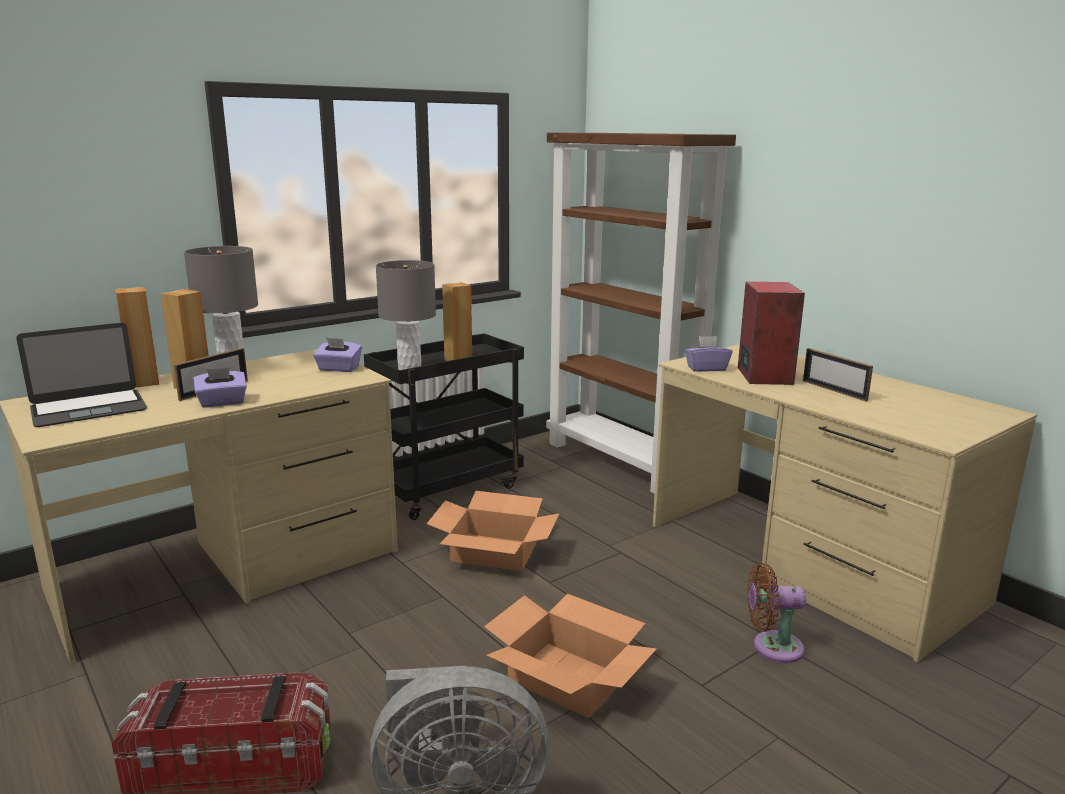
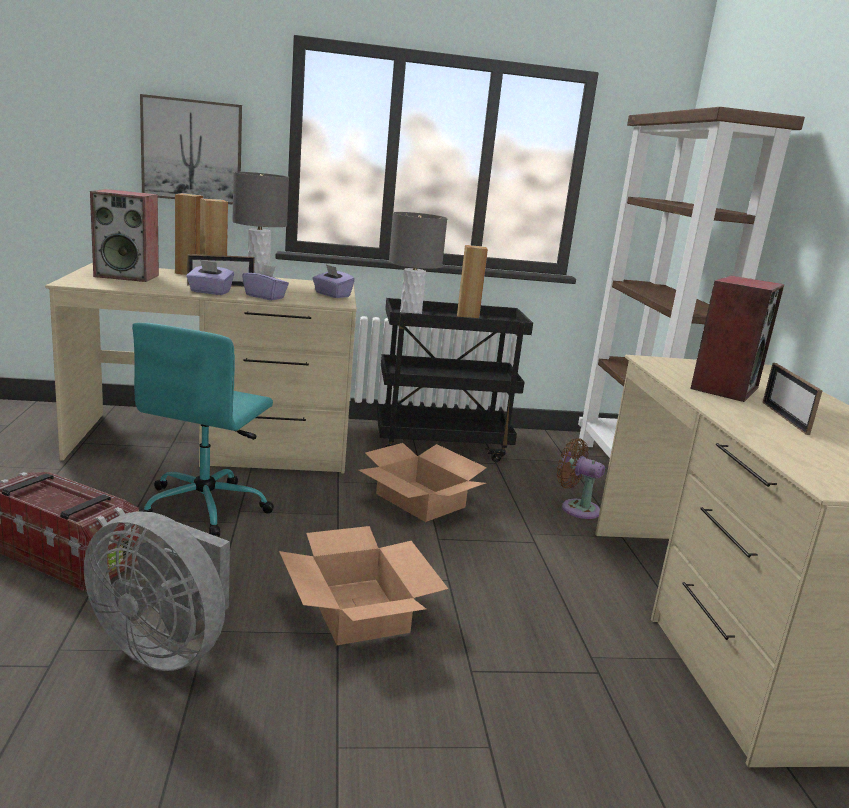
camera: 30 degrees right, 0 degrees up
laptop [16,323,147,427] -> speaker [90,189,159,282]
purple tissue box [685,336,732,372] -> purple tissue box moved to [242,264,289,300]
brown fan [747,563,806,663] -> brown fan moved to [557,438,605,519]
none -> turquoise office chair [132,323,274,537]
none -> picture [140,94,242,205]

